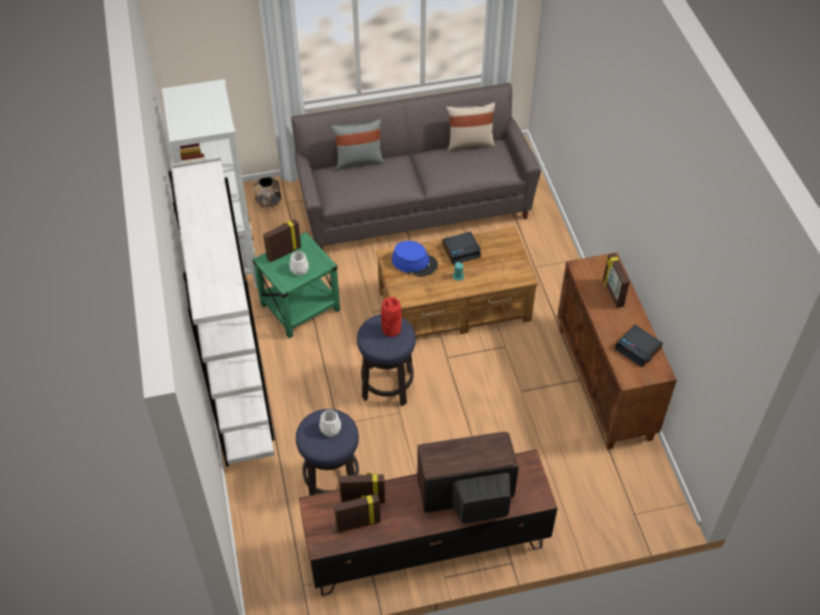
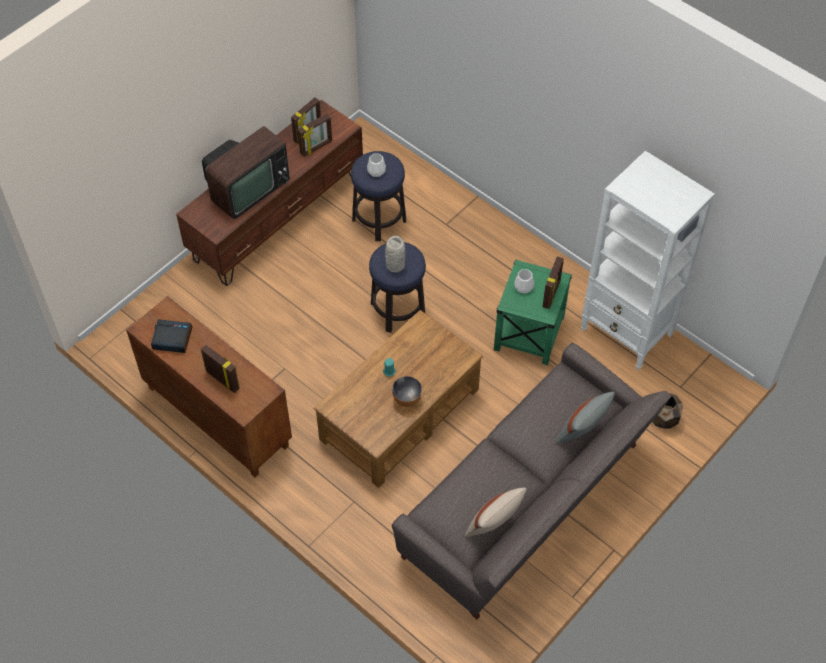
camera: 145 degrees right, 5 degrees up
white bookcase [168,157,275,467] -> none
red vase [381,297,402,337] -> grey vase [385,236,405,273]
blue hat [392,241,438,277] -> none
alarm clock [442,232,481,265] -> bowl [392,376,422,407]

